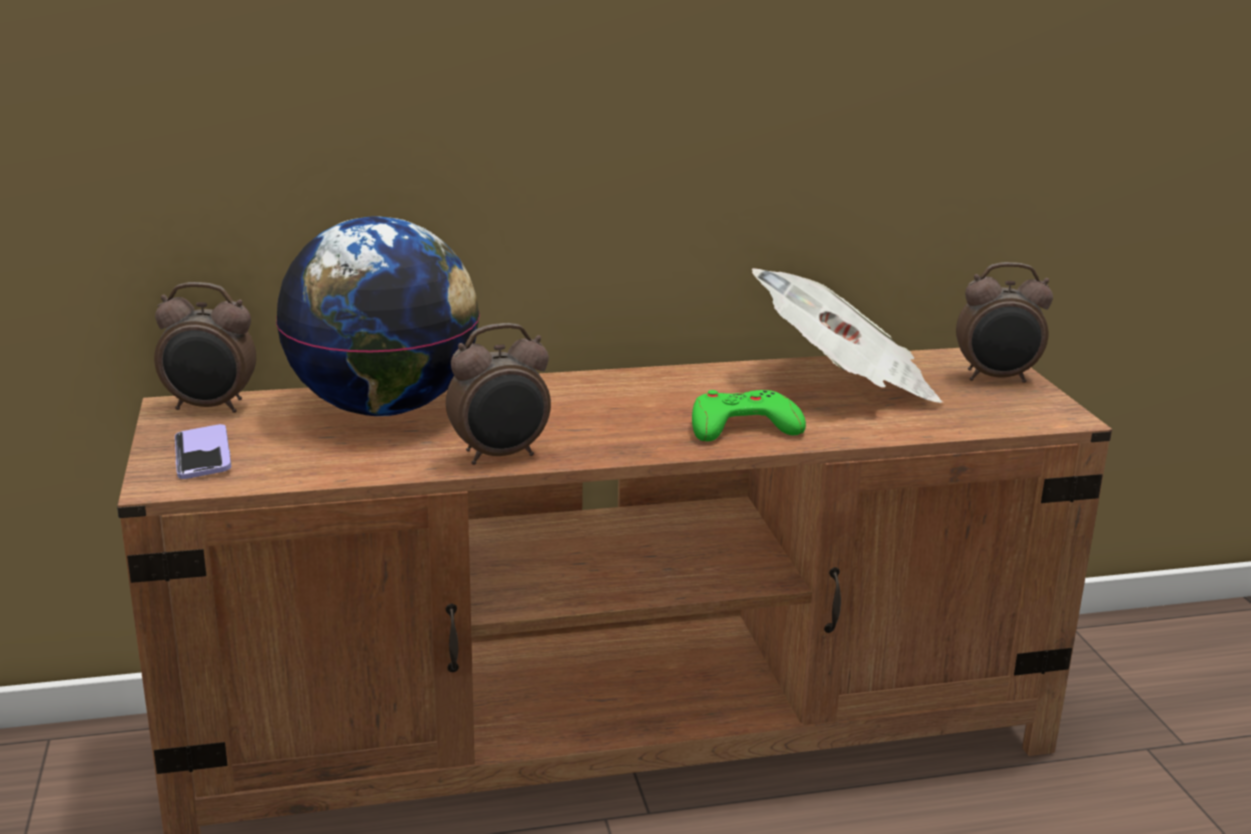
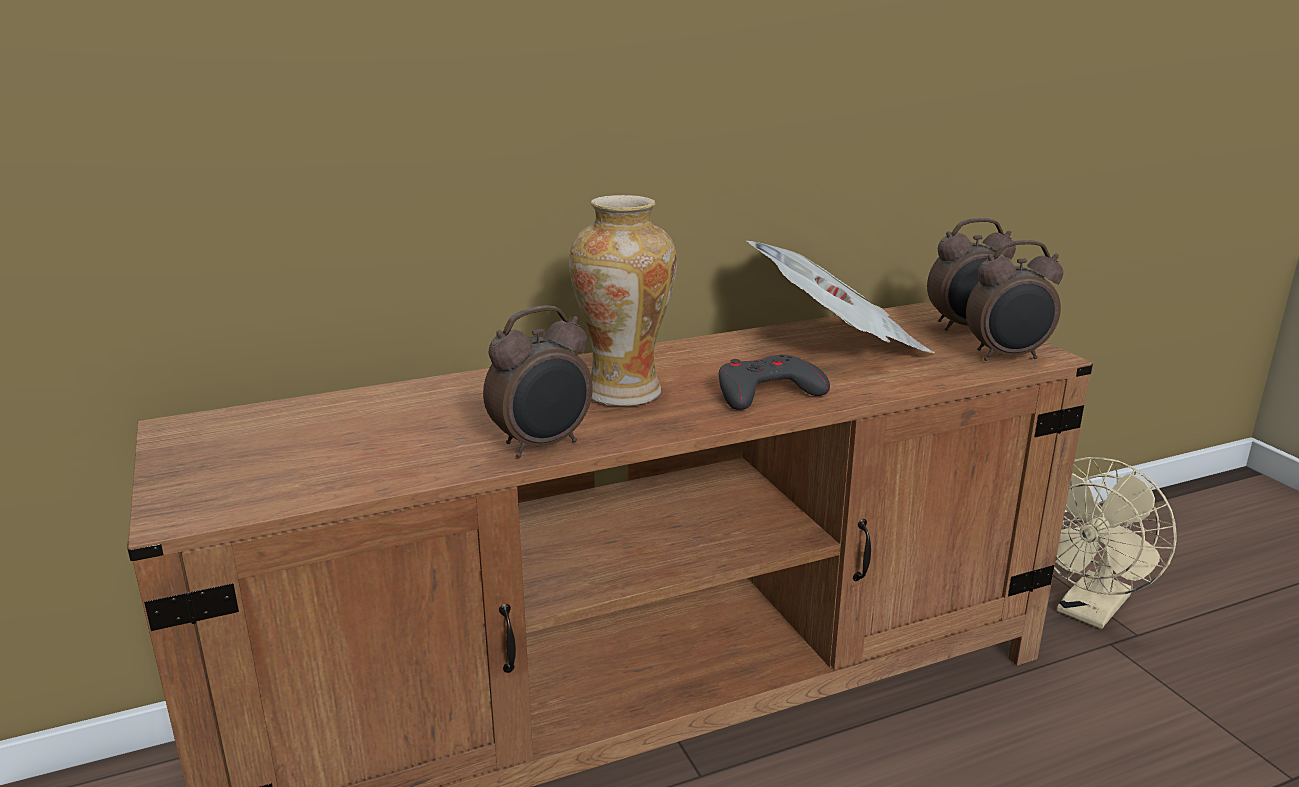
camera: 10 degrees left, 0 degrees up
alarm clock [154,282,256,413] -> alarm clock moved to [966,240,1064,361]
phone [175,424,231,479] -> none
globe [276,216,480,416] -> none
green game controller [692,390,806,441] -> grey game controller [719,355,830,410]
none -> vase [569,195,677,406]
none -> beige fan [1054,457,1177,629]

